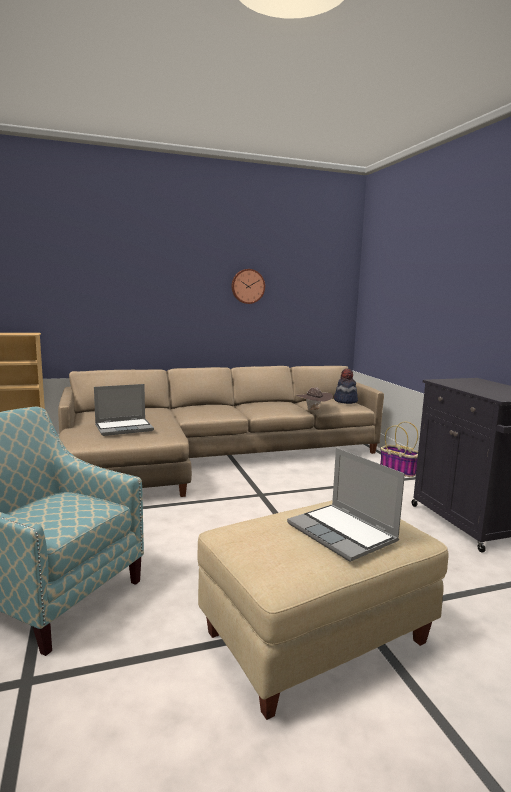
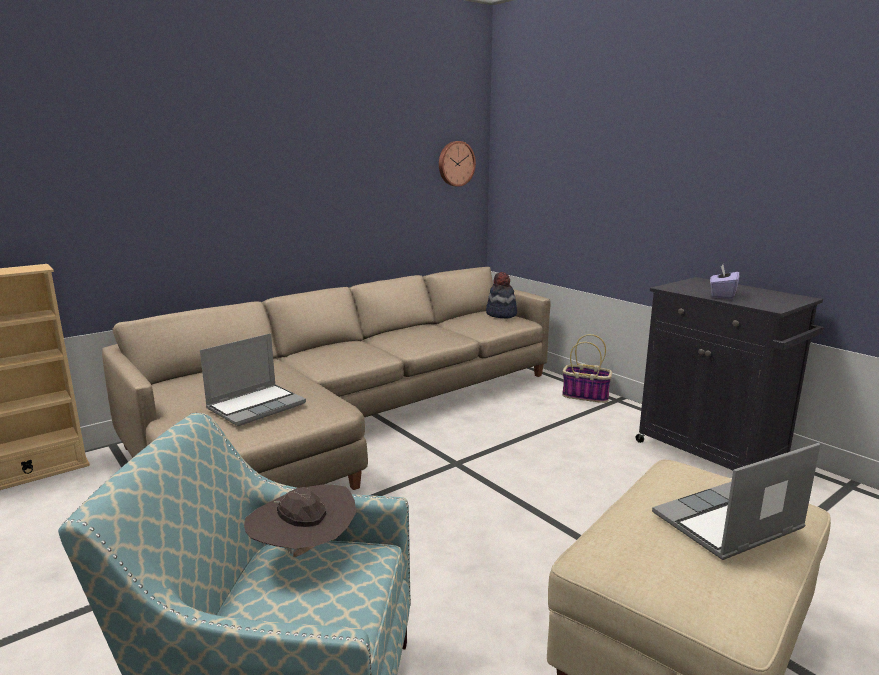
camera: 20 degrees left, 5 degrees up
wall clock [231,269,265,304] -> wall clock moved to [439,141,476,187]
laptop [287,448,405,562] -> laptop turned 120 degrees clockwise [652,443,820,560]
brown hat [296,387,333,410] -> brown hat moved to [244,484,356,557]
none -> purple tissue box [710,265,739,299]

